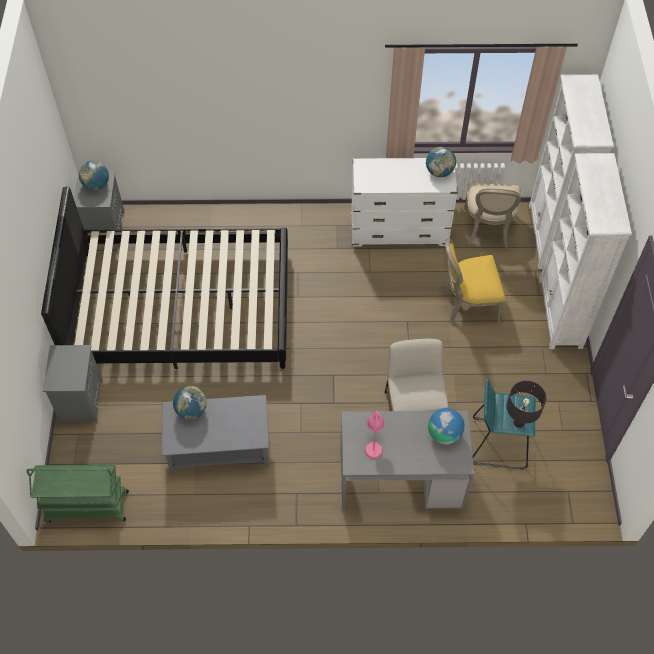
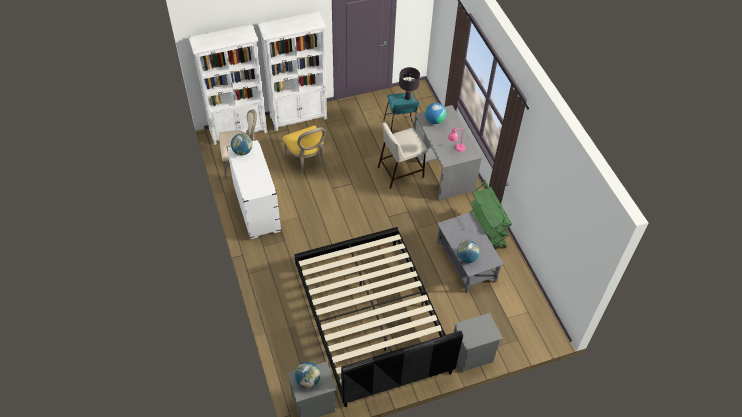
camera: 110 degrees left, 5 degrees down
green cart [26,465,129,523] -> green cart moved to [470,180,512,248]

